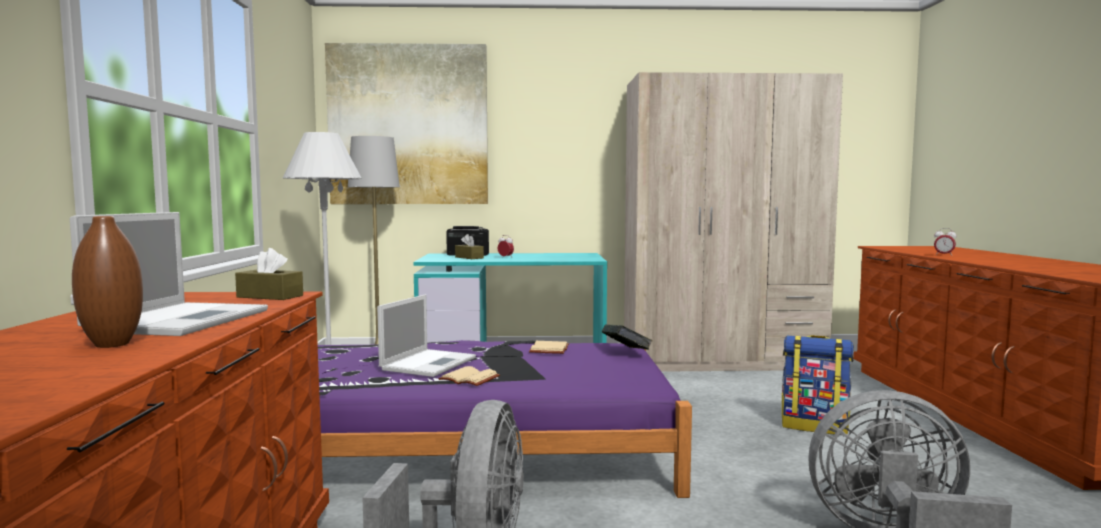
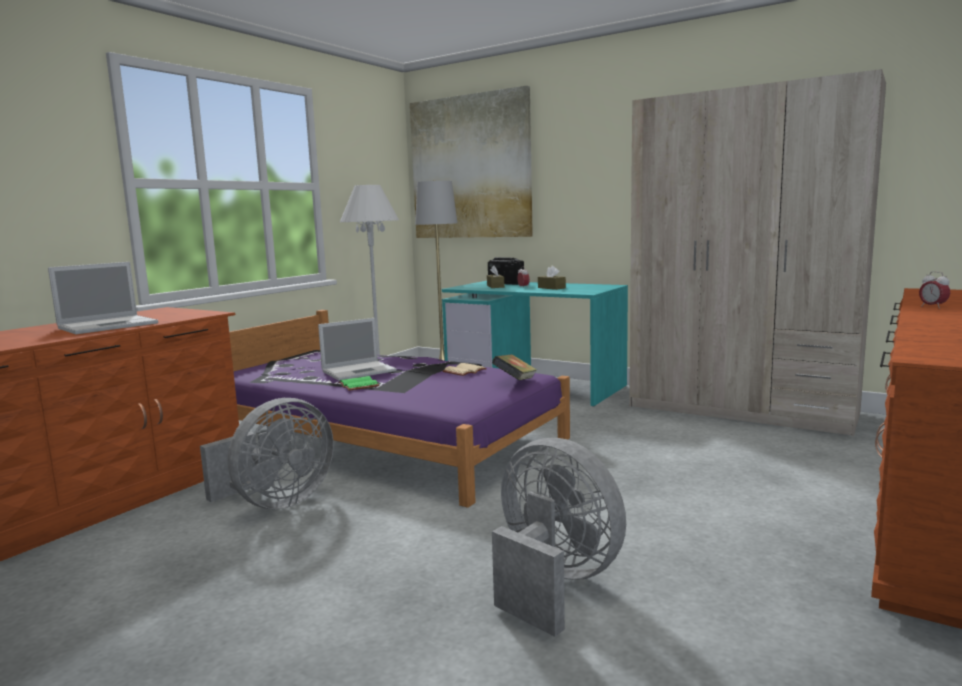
camera: 35 degrees right, 5 degrees up
brown vase [72,216,143,348] -> none
brown tissue box [235,248,303,300] -> brown tissue box moved to [538,266,566,290]
beige book [438,366,500,386] -> green book [338,376,379,391]
backpack [782,335,853,435] -> none

